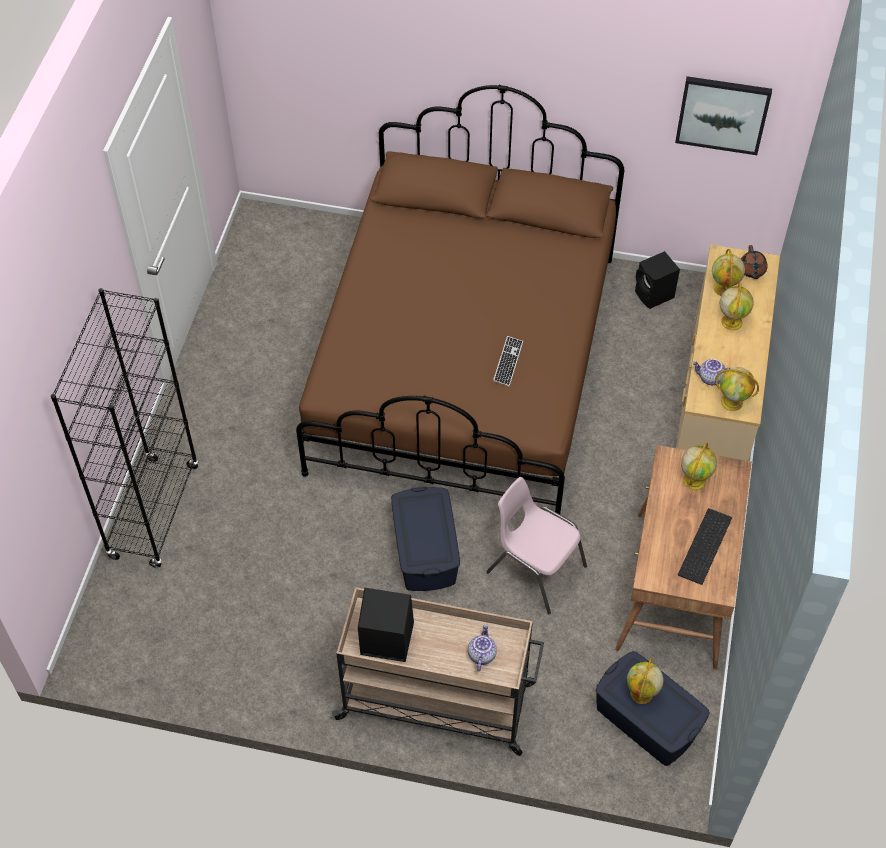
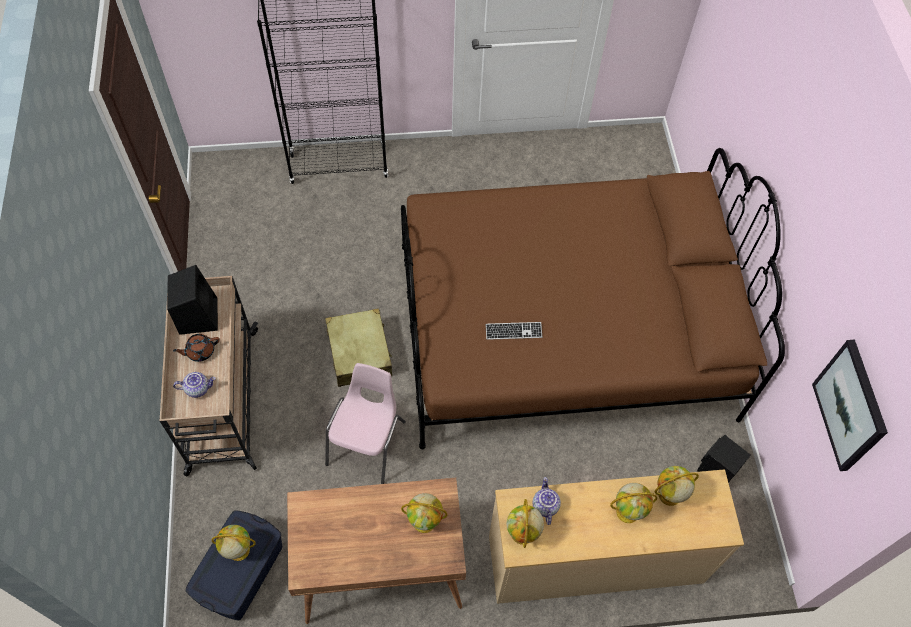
camera: 70 degrees right, 5 degrees up
blue storage box [391,487,460,591] -> beige suitcase [325,308,392,387]
keyboard [678,508,732,585] -> none
brown teapot [741,245,768,279] -> brown teapot moved to [173,334,220,362]

